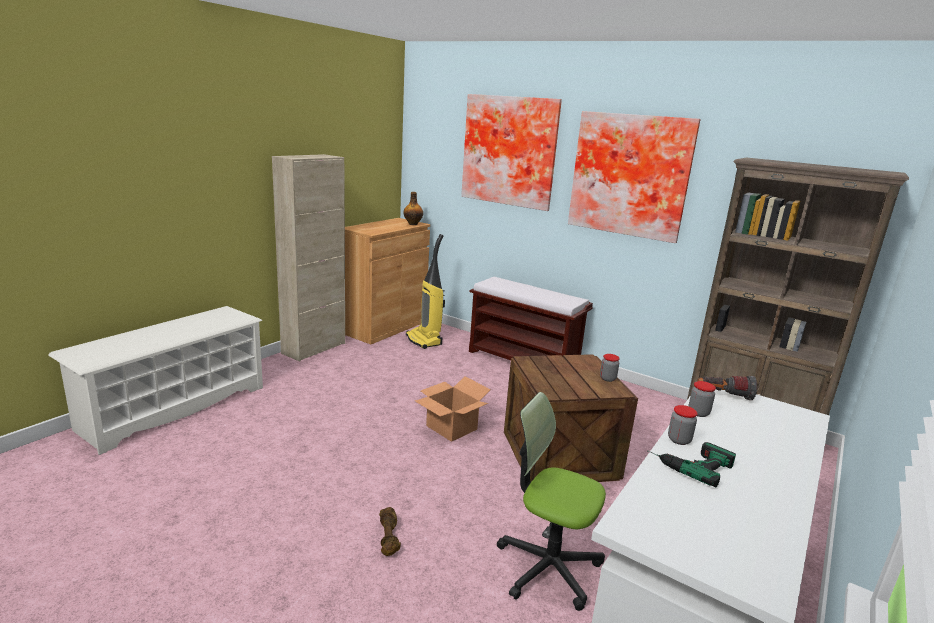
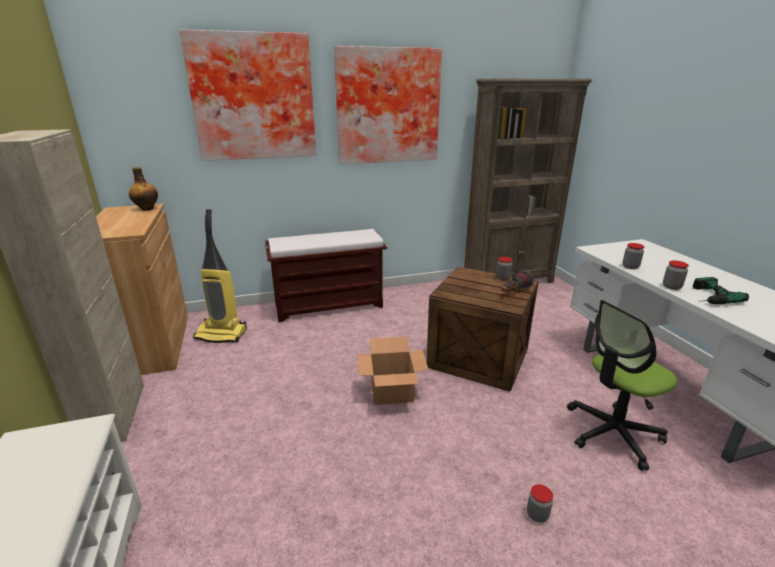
camera: 50 degrees left, 5 degrees up
brown dumbbell [379,507,401,556] -> jar [527,484,553,523]
flashlight [697,376,757,400] -> flashlight moved to [501,270,534,292]

